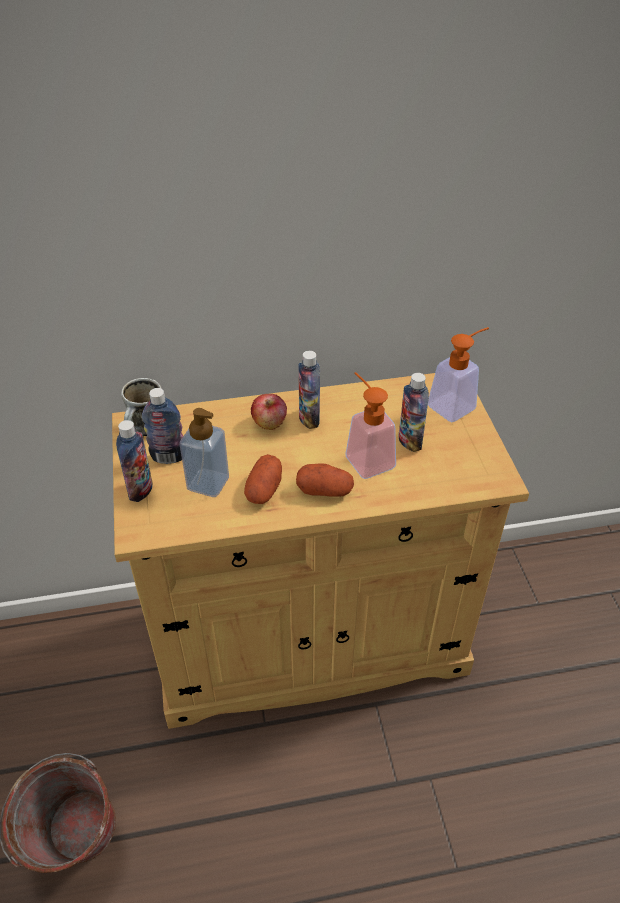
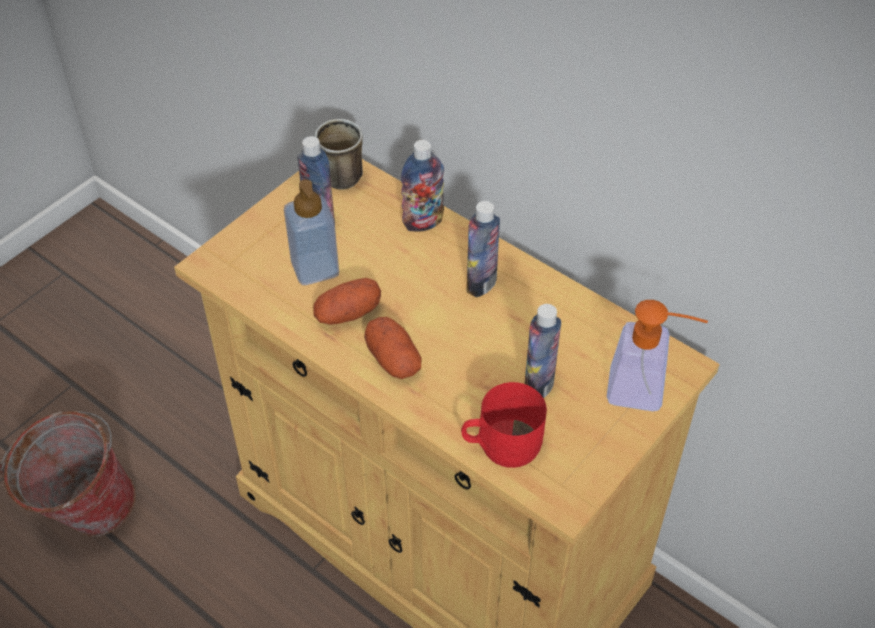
camera: 50 degrees right, 5 degrees up
bottle [116,420,153,502] -> bottle moved to [401,140,444,232]
apple [251,394,287,430] -> none
soap dispenser [345,372,396,479] -> none
none -> red mug [461,382,547,468]

